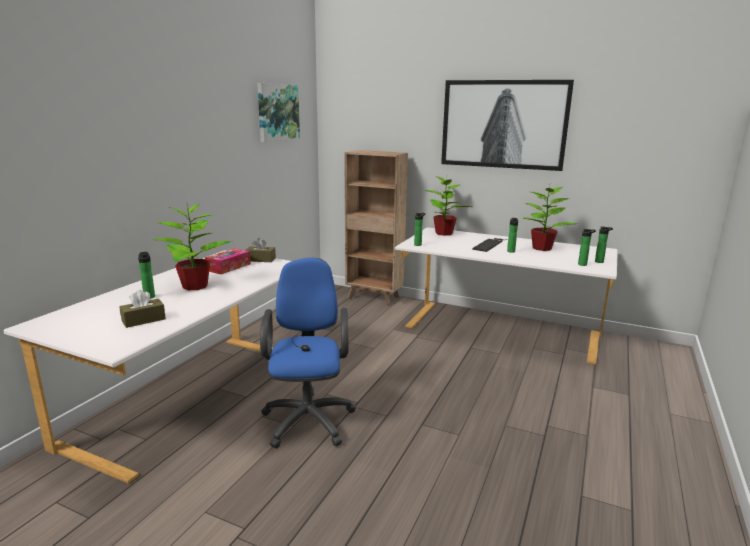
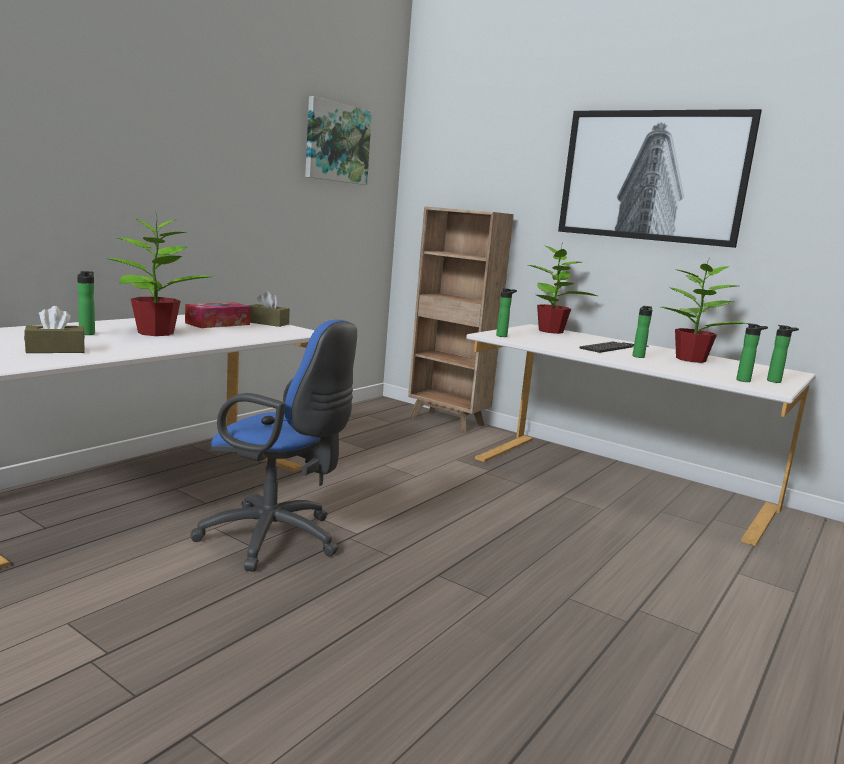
camera: 10 degrees right, 5 degrees down
blue office chair [260,258,356,448] -> blue office chair turned 105 degrees clockwise [190,320,357,572]

